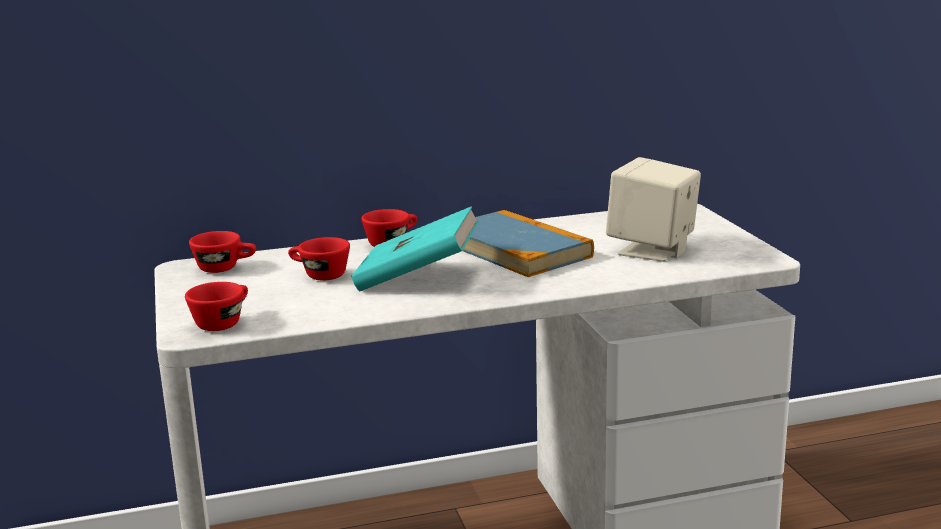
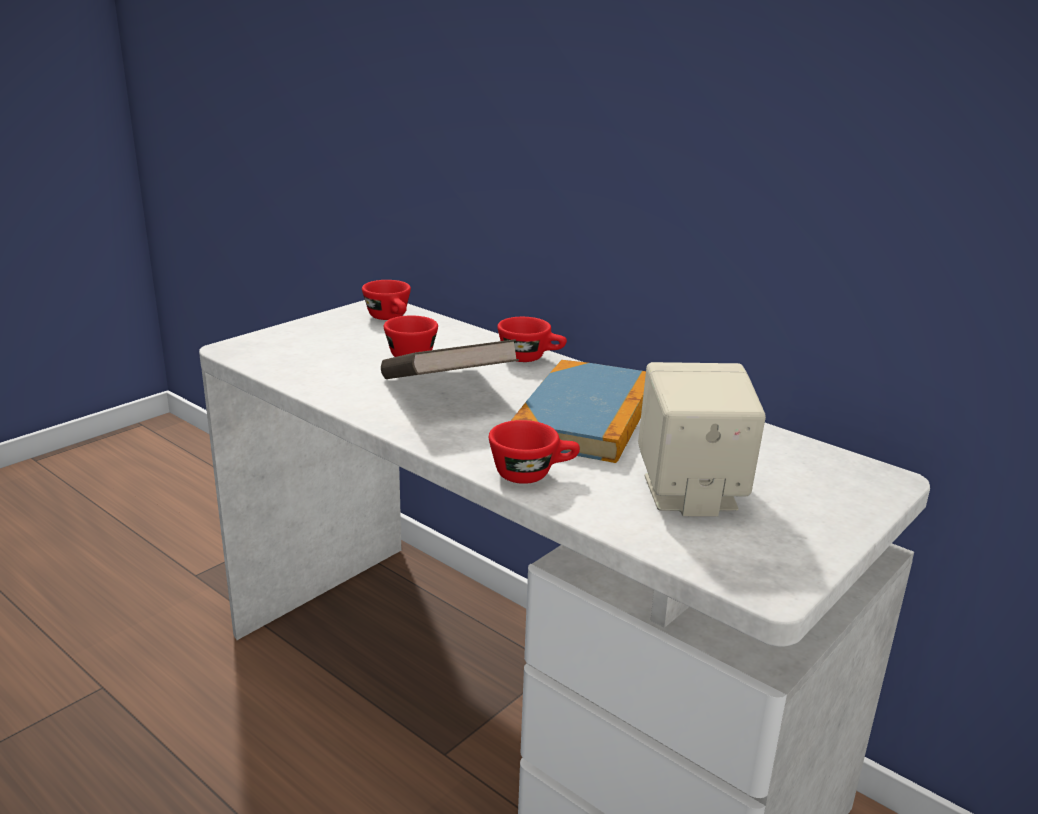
camera: 55 degrees right, 5 degrees up
red cup [185,282,248,331] -> red cup moved to [489,420,580,484]
turquoise book [352,206,479,292] -> brown book [381,339,519,379]

